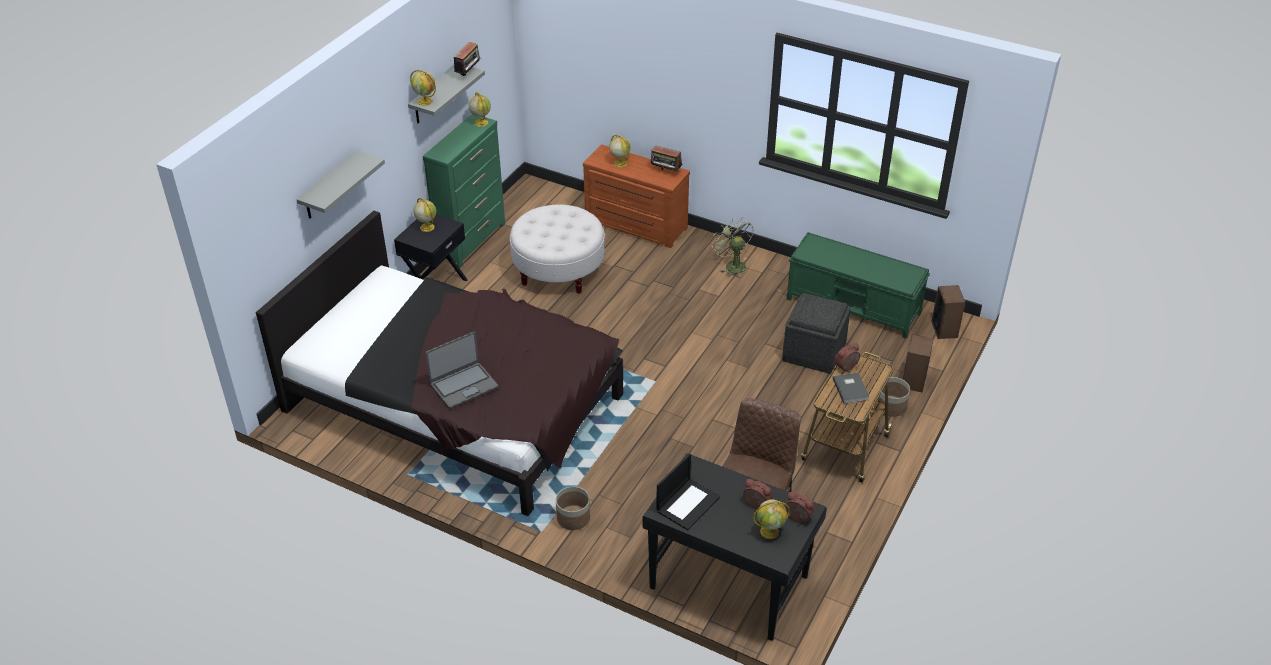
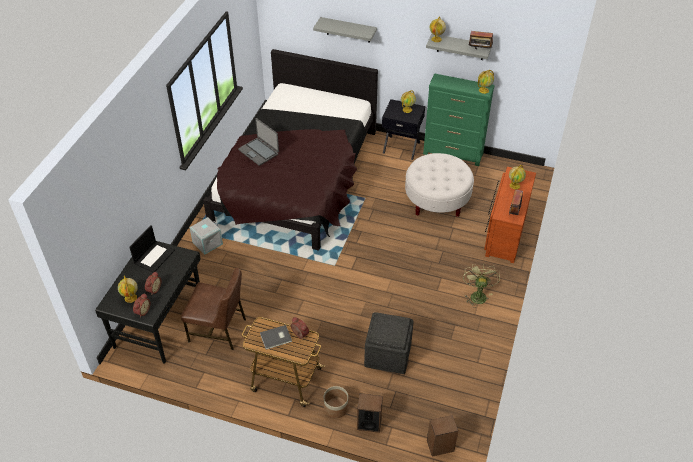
camera: 80 degrees right, 5 degrees up
planter [556,486,590,530] -> grey storage box [190,217,223,255]
laptop [656,454,720,530] -> laptop turned 90 degrees counterclockwise [129,225,175,272]
green fan [711,219,754,278] -> green fan turned 45 degrees counterclockwise [463,263,500,308]
green bench [787,232,930,339] -> none

